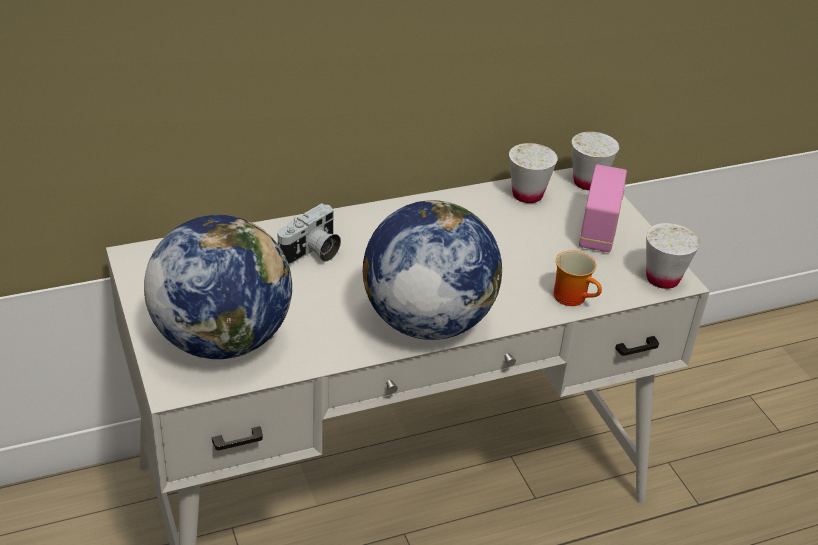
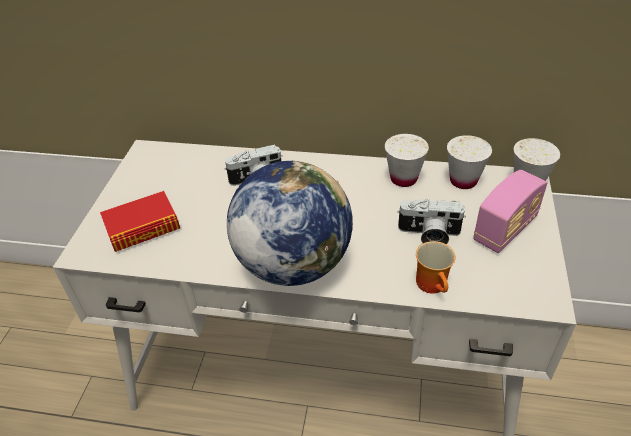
camera: 35 degrees right, 5 degrees up
globe [144,215,292,359] -> book [100,191,180,252]
white cup [646,223,700,289] -> white cup moved to [385,134,429,187]
none -> camera [397,199,466,244]

